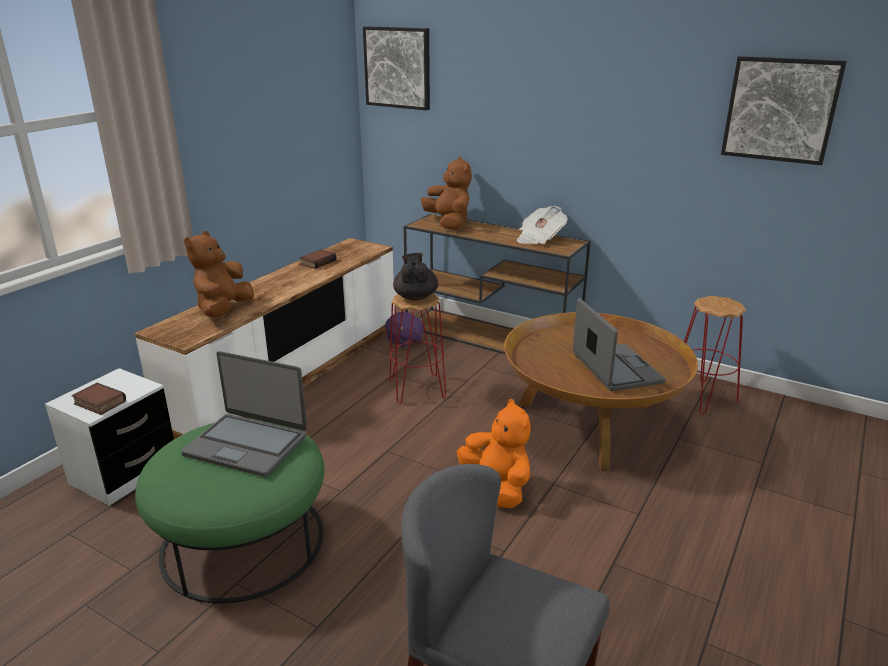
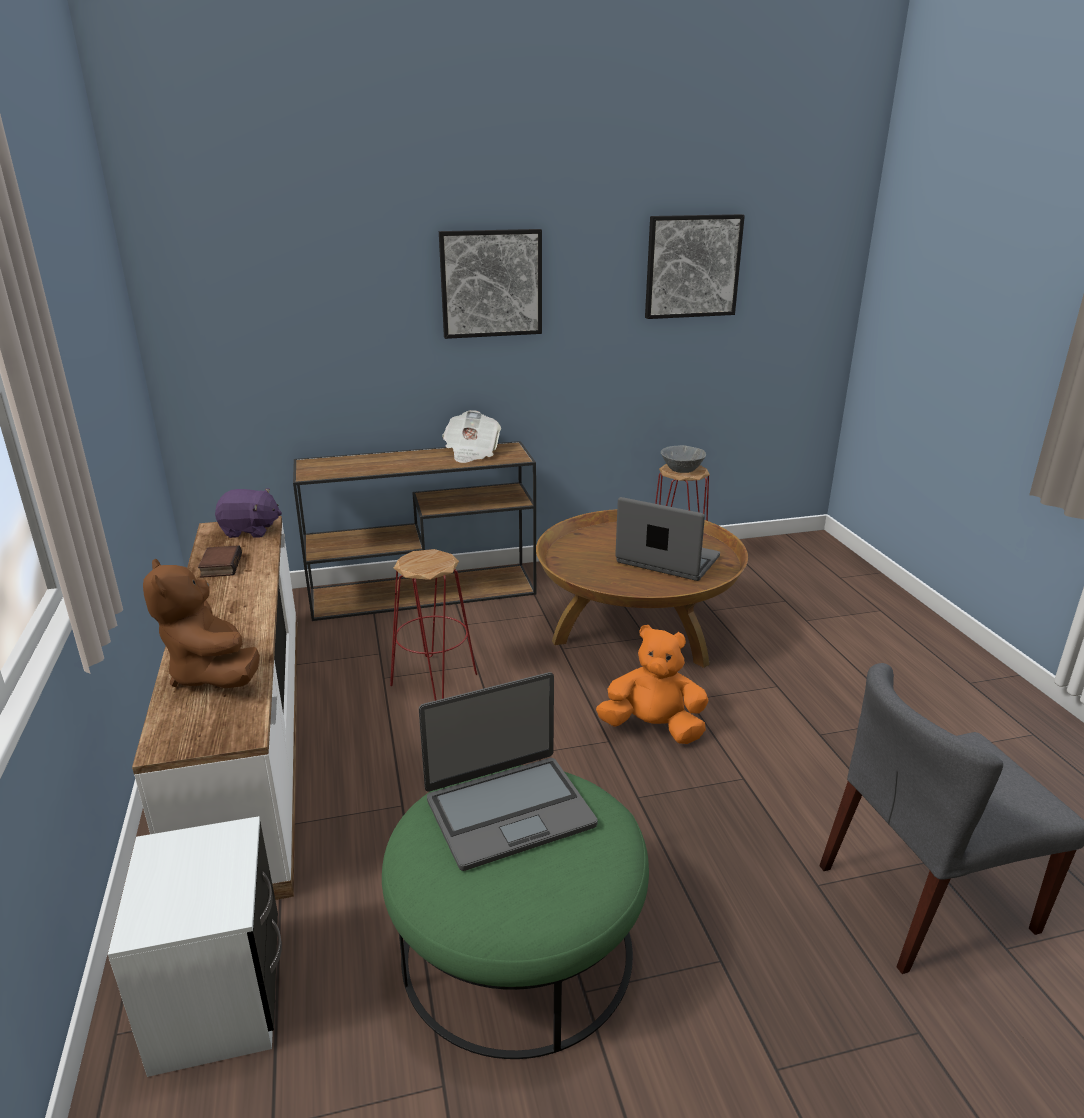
camera: 45 degrees left, 0 degrees up
book [72,383,126,415] -> none
picture [363,26,430,110] -> picture moved to [439,229,542,339]
purple plush toy [385,312,424,348] -> purple plush toy moved to [215,488,282,538]
black teapot [393,253,438,300] -> none
brown plush toy [421,157,472,230] -> none
none -> grey bowl [661,445,706,473]

